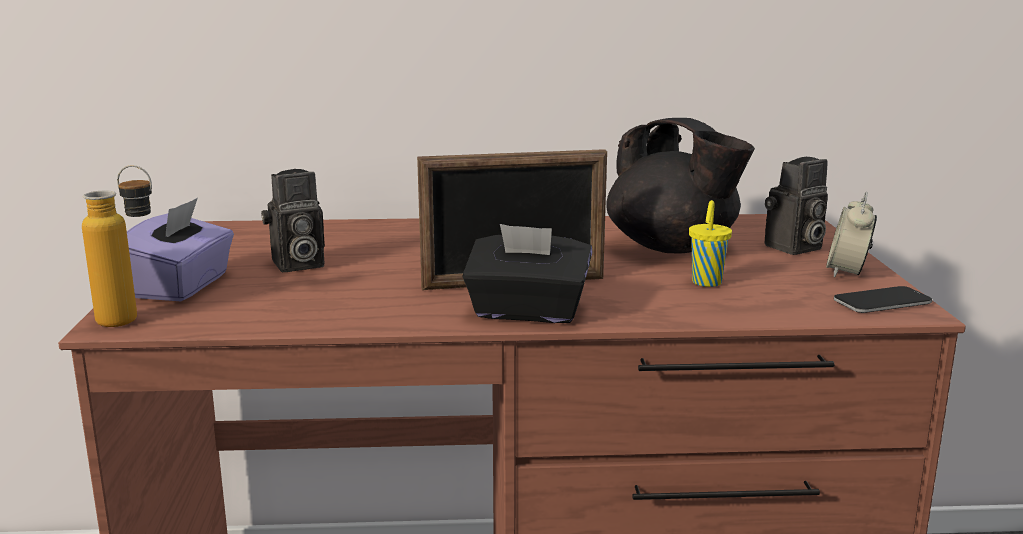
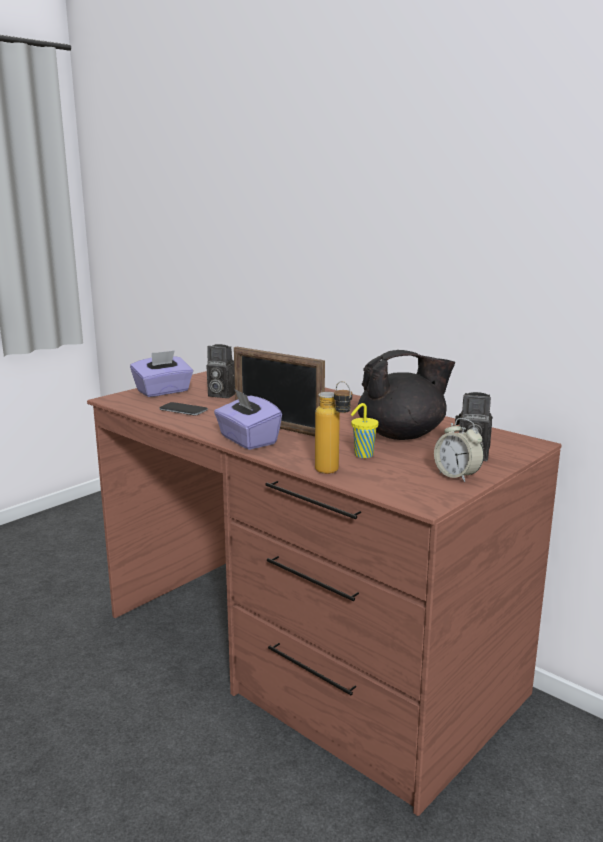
camera: 45 degrees right, 0 degrees up
bottle [82,165,152,327] -> bottle moved to [315,381,352,474]
black tissue box [462,224,593,323] -> purple tissue box [214,388,282,450]
black teapot [607,118,755,253] -> black teapot turned 105 degrees counterclockwise [358,350,455,440]
alarm clock [826,192,877,277] -> alarm clock turned 105 degrees counterclockwise [434,418,484,482]
phone [834,286,932,313] -> phone moved to [159,402,208,416]

